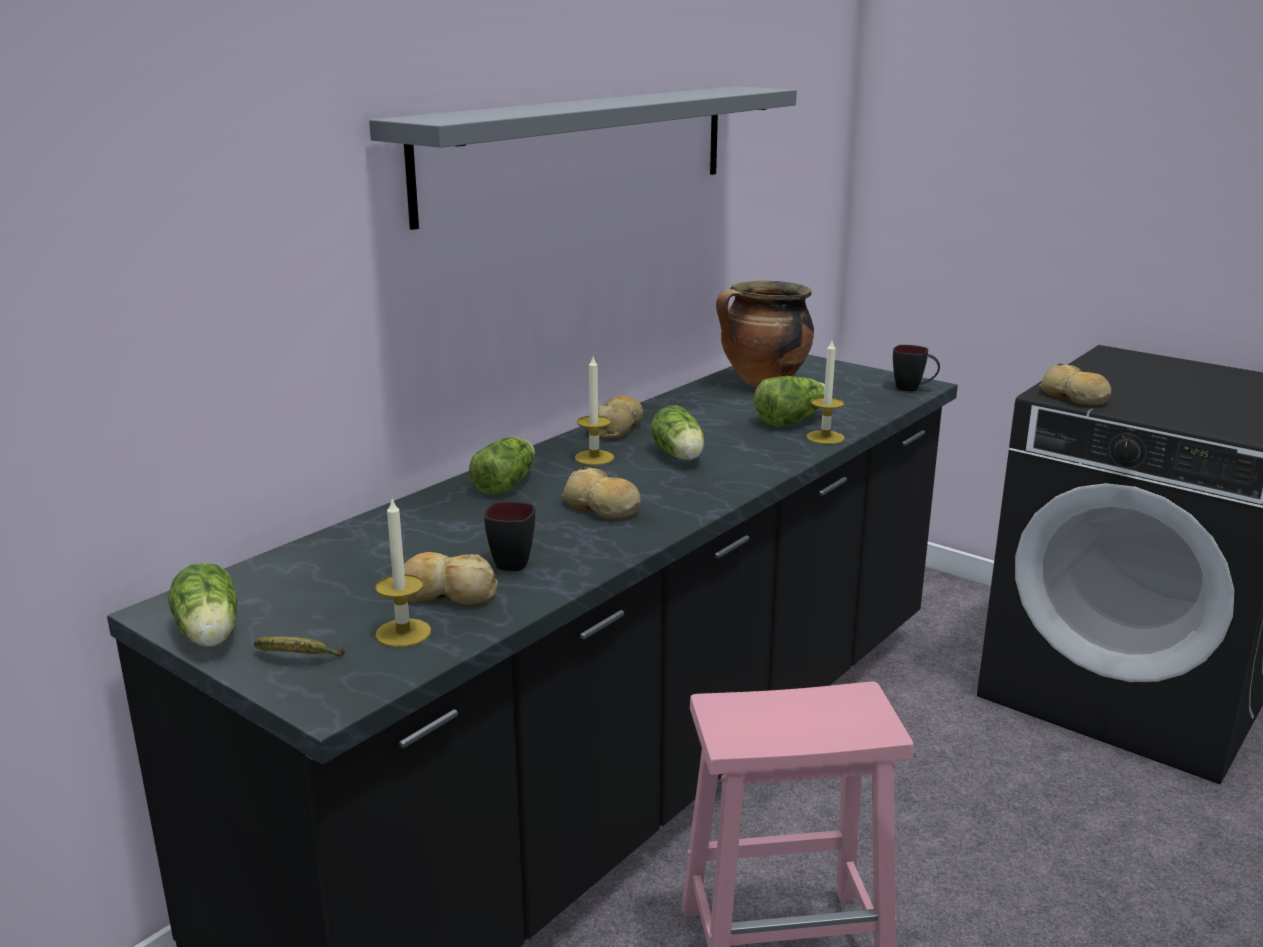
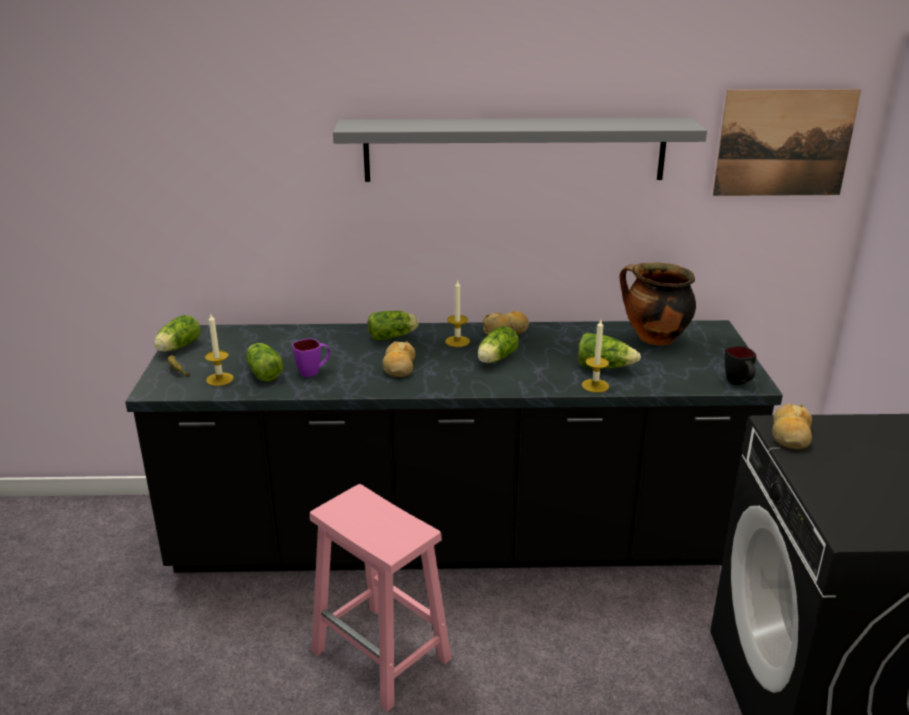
camera: 50 degrees right, 5 degrees up
bread [404,552,498,606] -> lettuce [246,343,283,381]
black mug [484,501,535,571] -> purple mug [292,338,330,377]
none -> picture [713,89,861,196]

